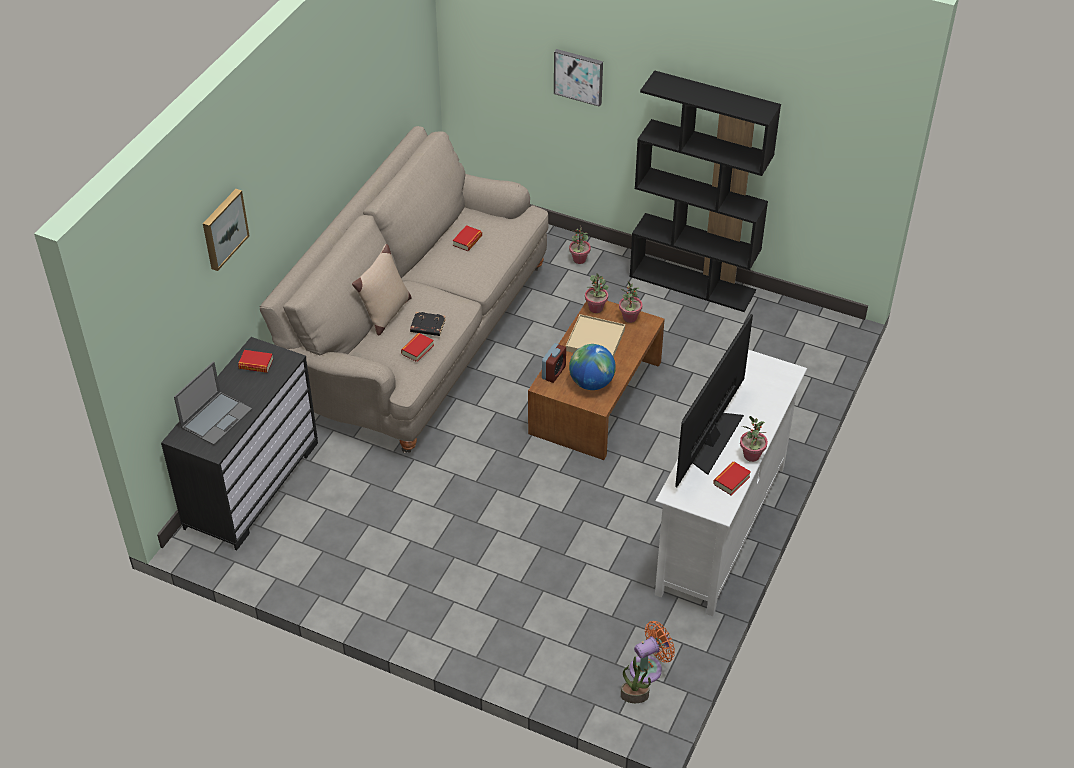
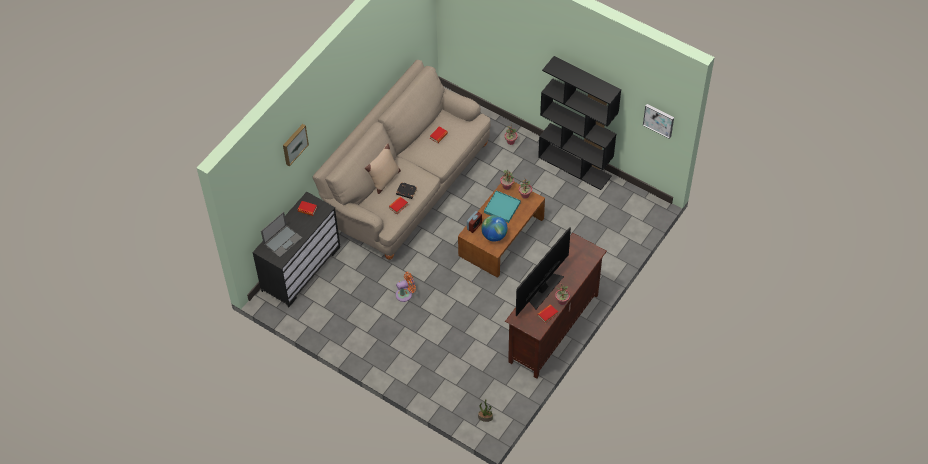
camera: 10 degrees right, 10 degrees up
picture [554,49,603,107] -> picture moved to [643,104,674,139]
beige tray [566,314,625,357] -> turquoise tray [484,191,521,223]
orange fan [629,621,675,683] -> orange fan moved to [396,272,416,302]
white tv stand [655,350,807,616] -> brown tv stand [505,233,607,379]

